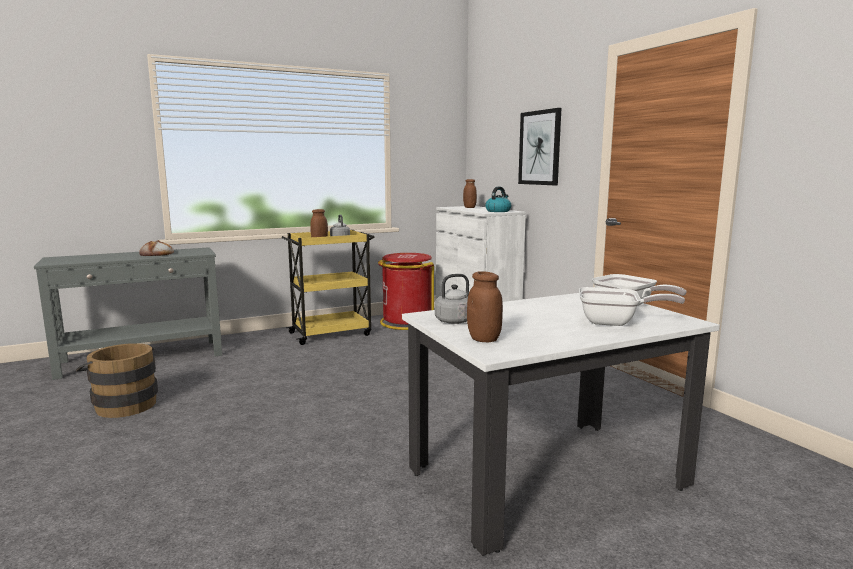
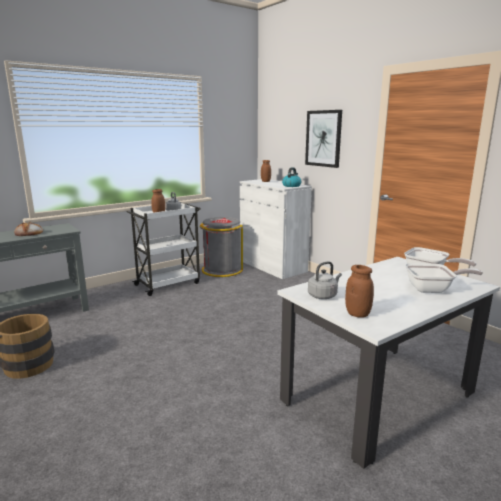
camera: 10 degrees left, 5 degrees up
yellow cart [281,230,374,345] -> white cart [126,202,201,296]
red trash can [378,253,434,330] -> grey trash can [199,217,243,277]

